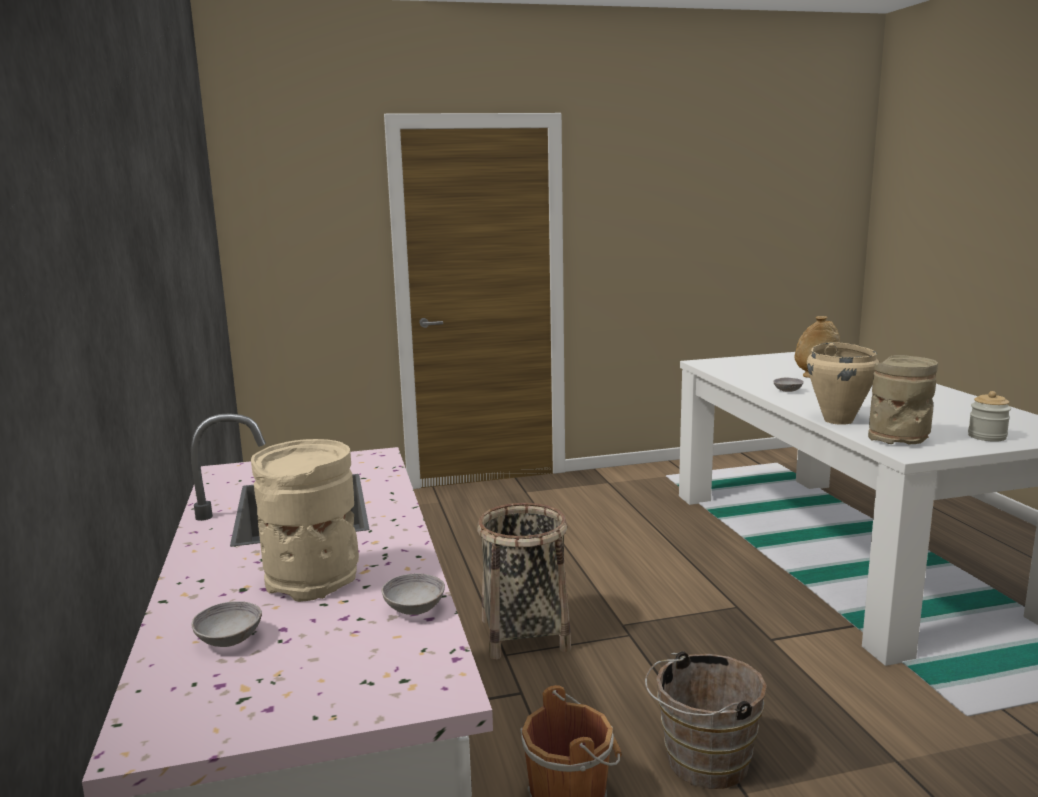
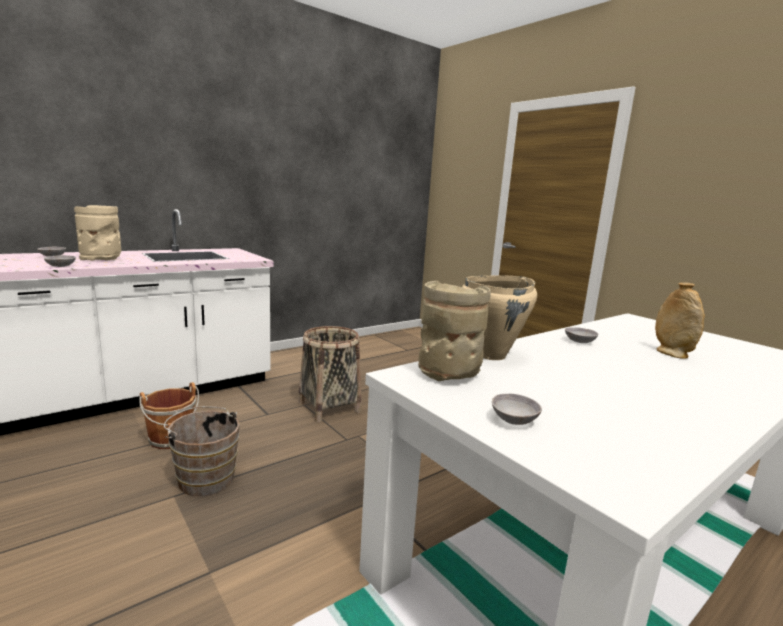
camera: 65 degrees right, 0 degrees up
jar [968,391,1011,442] -> grey bowl [492,394,542,425]

